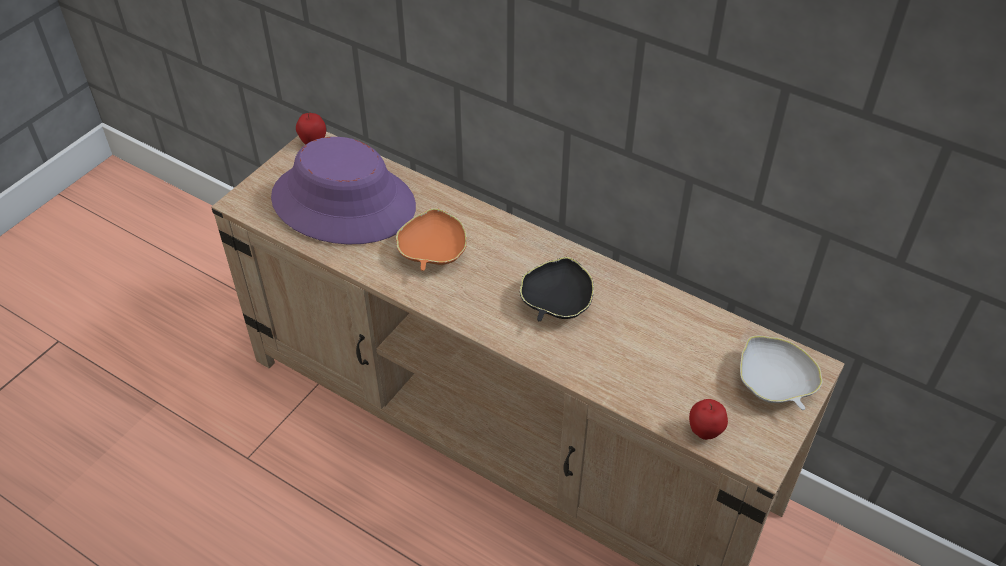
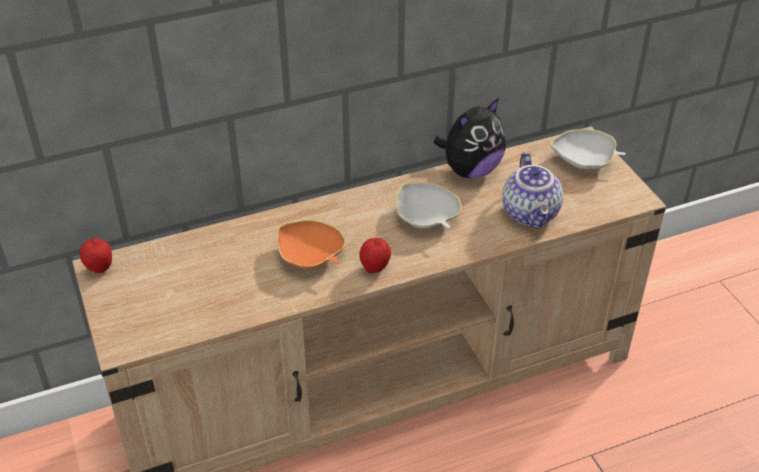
camera: 55 degrees left, 5 degrees down
purple hat [271,137,416,245] -> none
black bowl [520,257,594,321] -> white bowl [396,182,462,229]
apple [689,399,728,440] -> apple moved to [359,238,391,273]
none -> plush toy [434,98,506,178]
none -> teapot [502,152,563,228]

